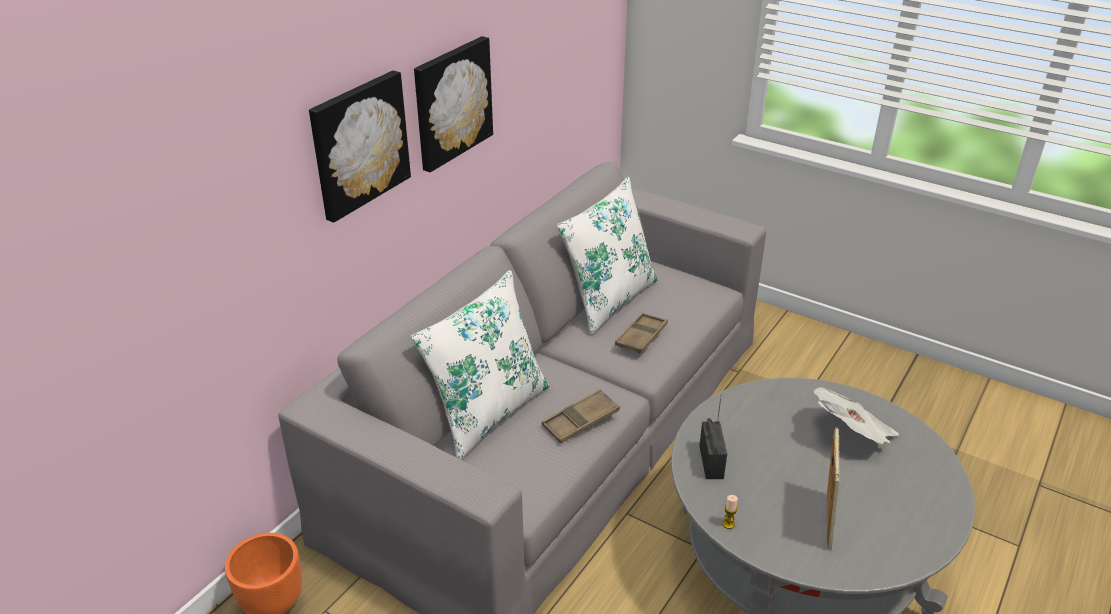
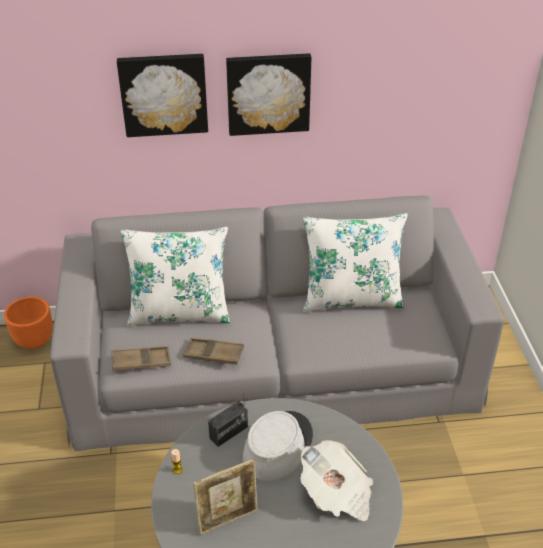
camera: 50 degrees right, 5 degrees up
brown tray [615,313,668,353] -> brown tray moved to [111,346,171,371]
none -> grey hat [243,411,313,481]

